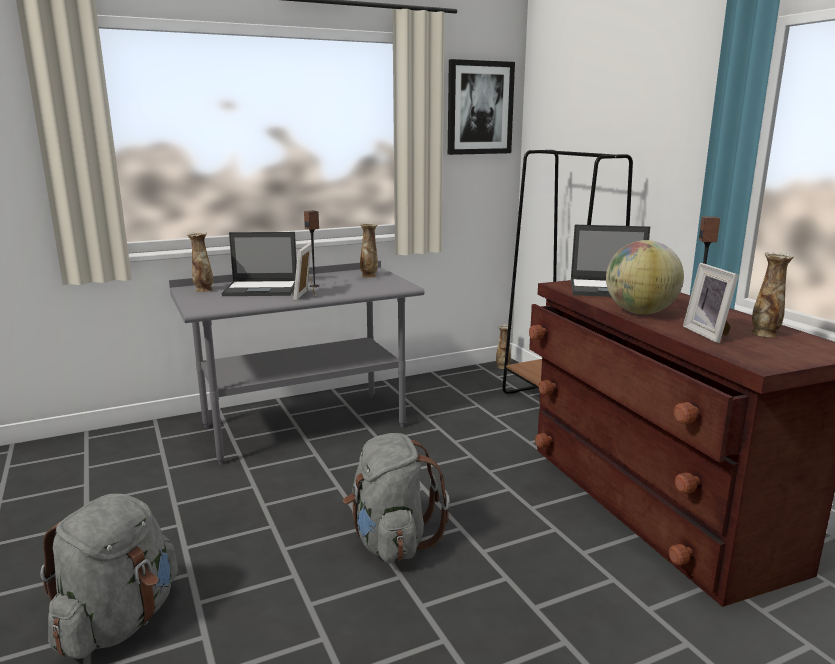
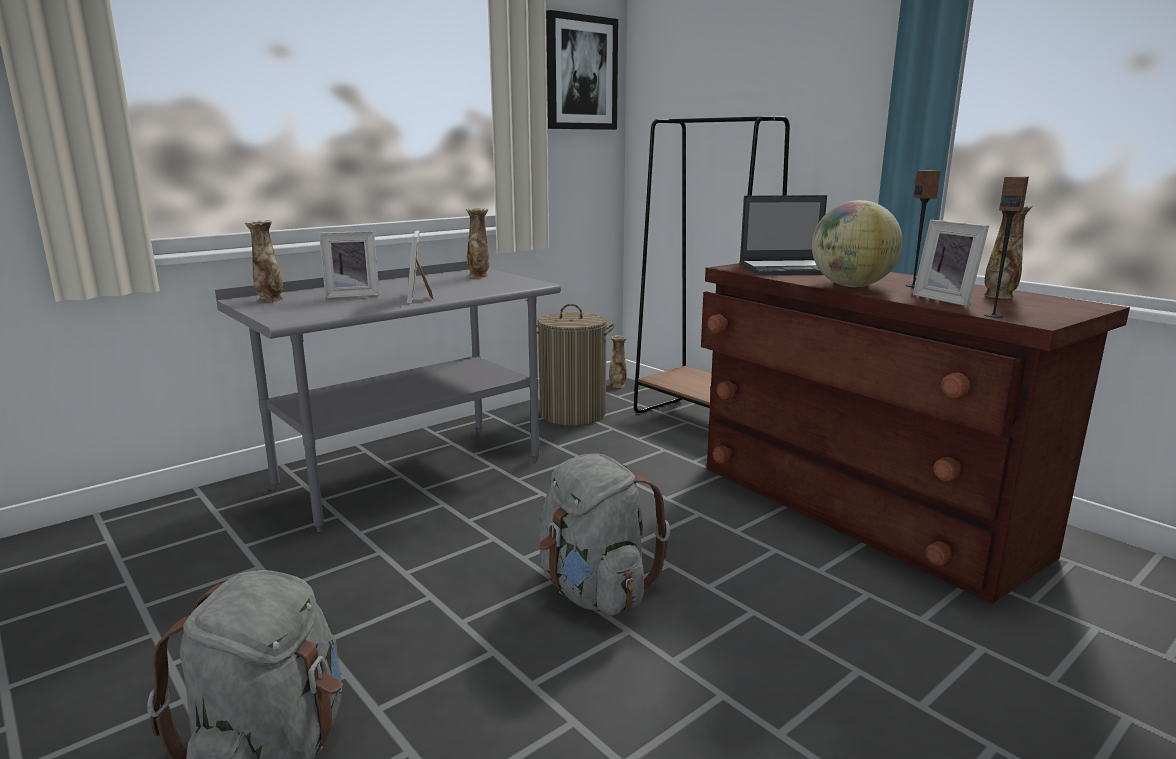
camera: 15 degrees left, 0 degrees up
laptop [222,232,297,296] -> picture frame [319,231,379,298]
speaker [304,210,319,287] -> speaker moved to [984,176,1029,318]
none -> laundry basket [537,304,615,426]

